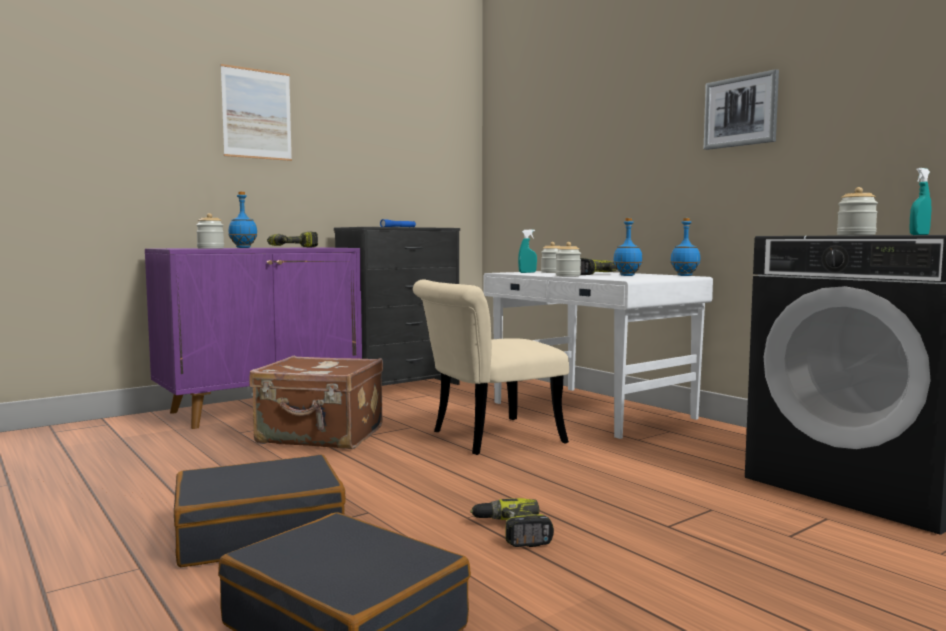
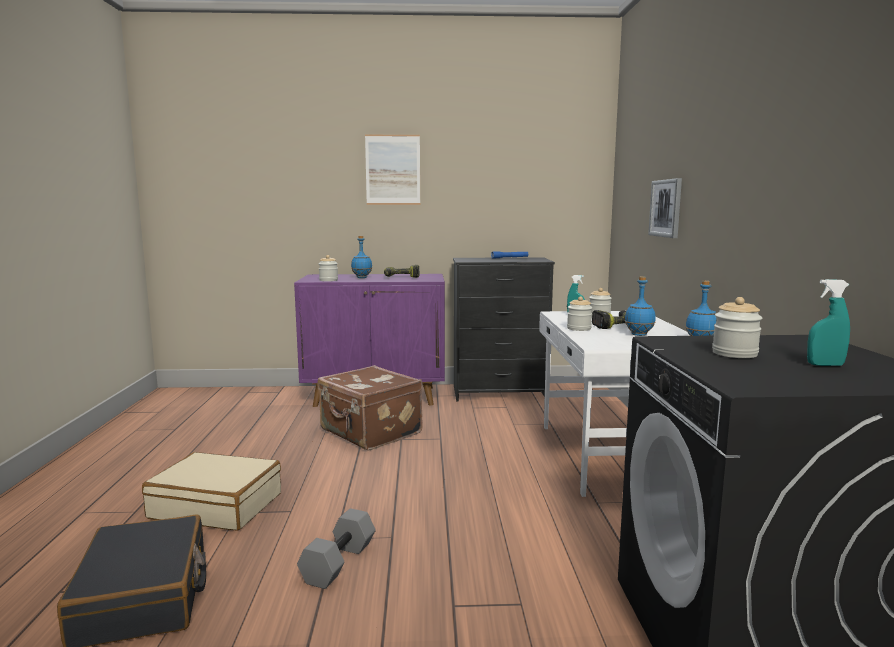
camera: 35 degrees right, 5 degrees up
black suitcase [174,455,346,567] -> beige suitcase [142,452,281,531]
beige chair [413,279,569,455] -> none
power drill [470,498,554,547] -> grey dumbbell [297,508,376,589]
picture [704,69,779,150] -> picture moved to [648,178,682,238]

